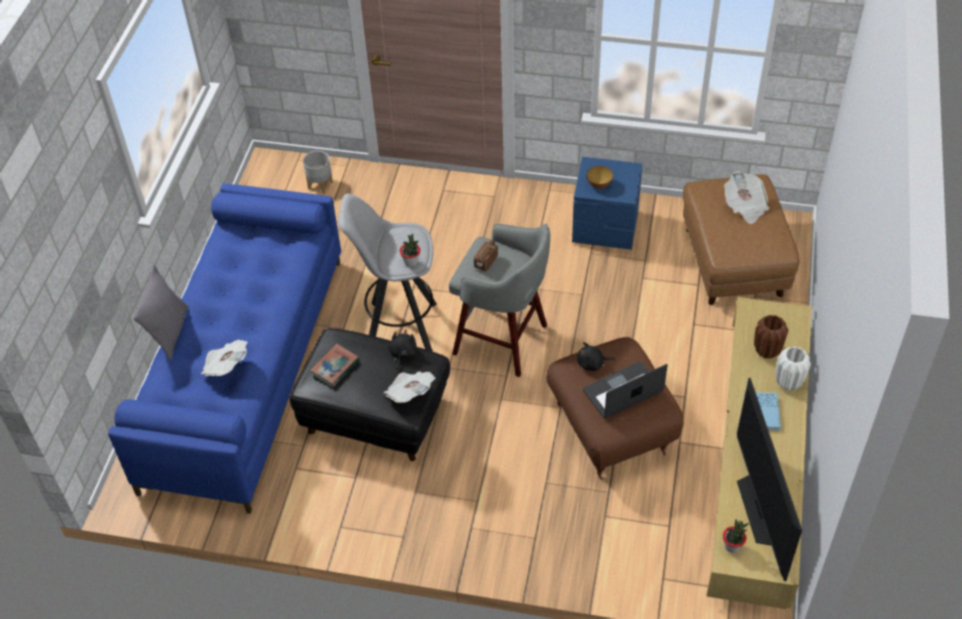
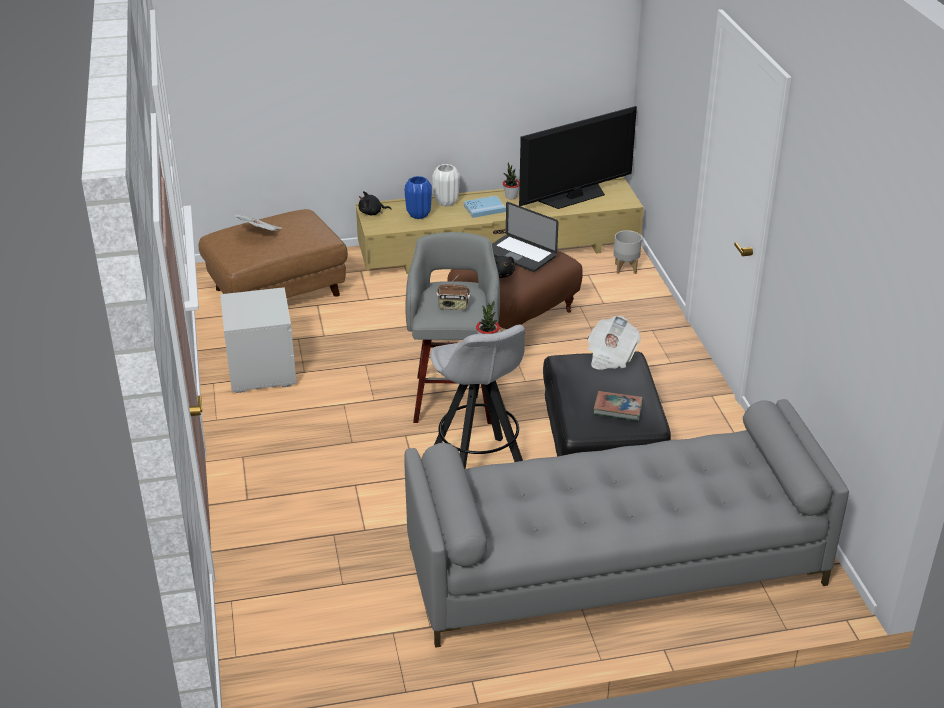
camera: 115 degrees left, 15 degrees down
blue sofa [108,184,341,514] -> grey sofa [404,399,849,648]
grey pillow [133,264,189,361] -> none
newspaper [201,339,248,376] -> none
grey planter [303,151,333,194] -> grey planter moved to [614,230,642,274]
black plush toy [388,329,417,370] -> black plush toy moved to [359,191,392,215]
blue nightstand [572,157,643,250] -> white nightstand [220,287,297,393]
bowl [587,166,613,189] -> none
potted plant [723,519,749,553] -> potted plant moved to [503,163,520,199]
brown vase [754,315,788,359] -> blue vase [405,176,432,219]

